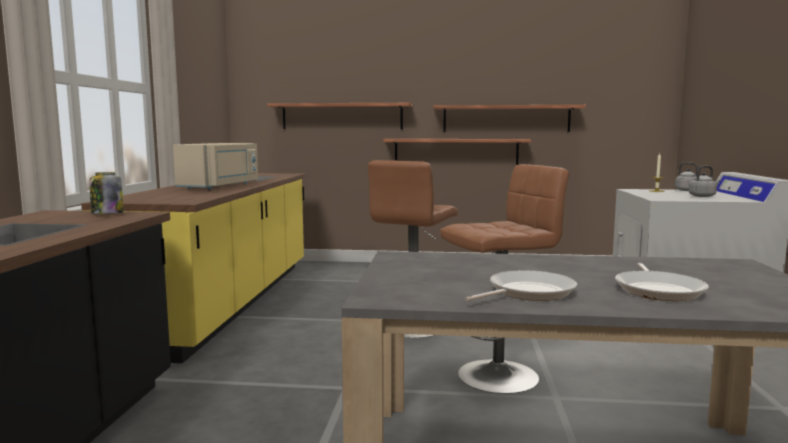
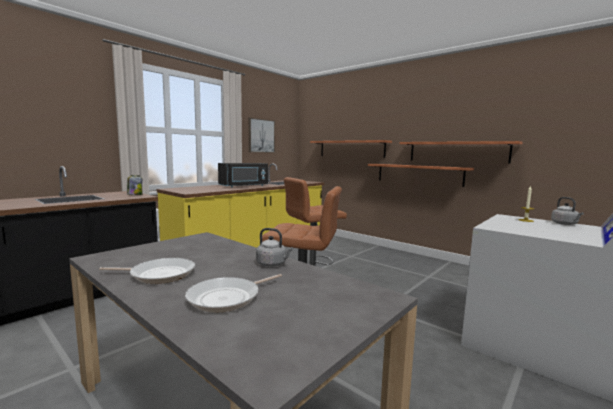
camera: 35 degrees right, 0 degrees up
beige microwave [173,143,258,190] -> black microwave [218,163,268,188]
grey kettle [689,166,721,197] -> grey kettle moved to [256,228,293,267]
none -> picture [249,118,275,153]

